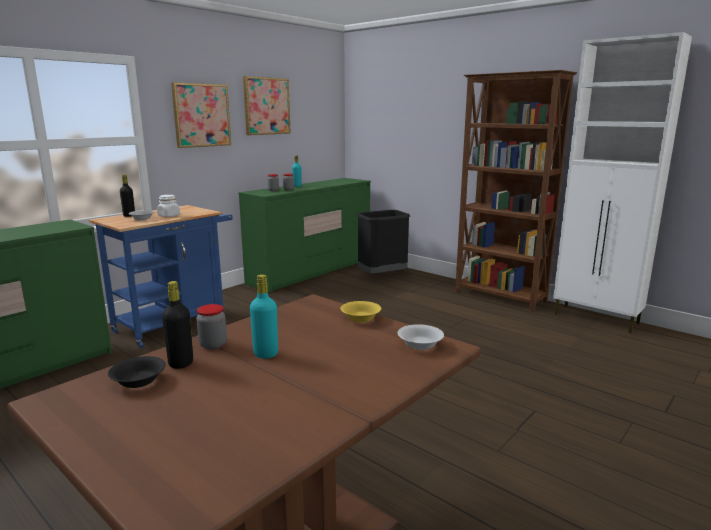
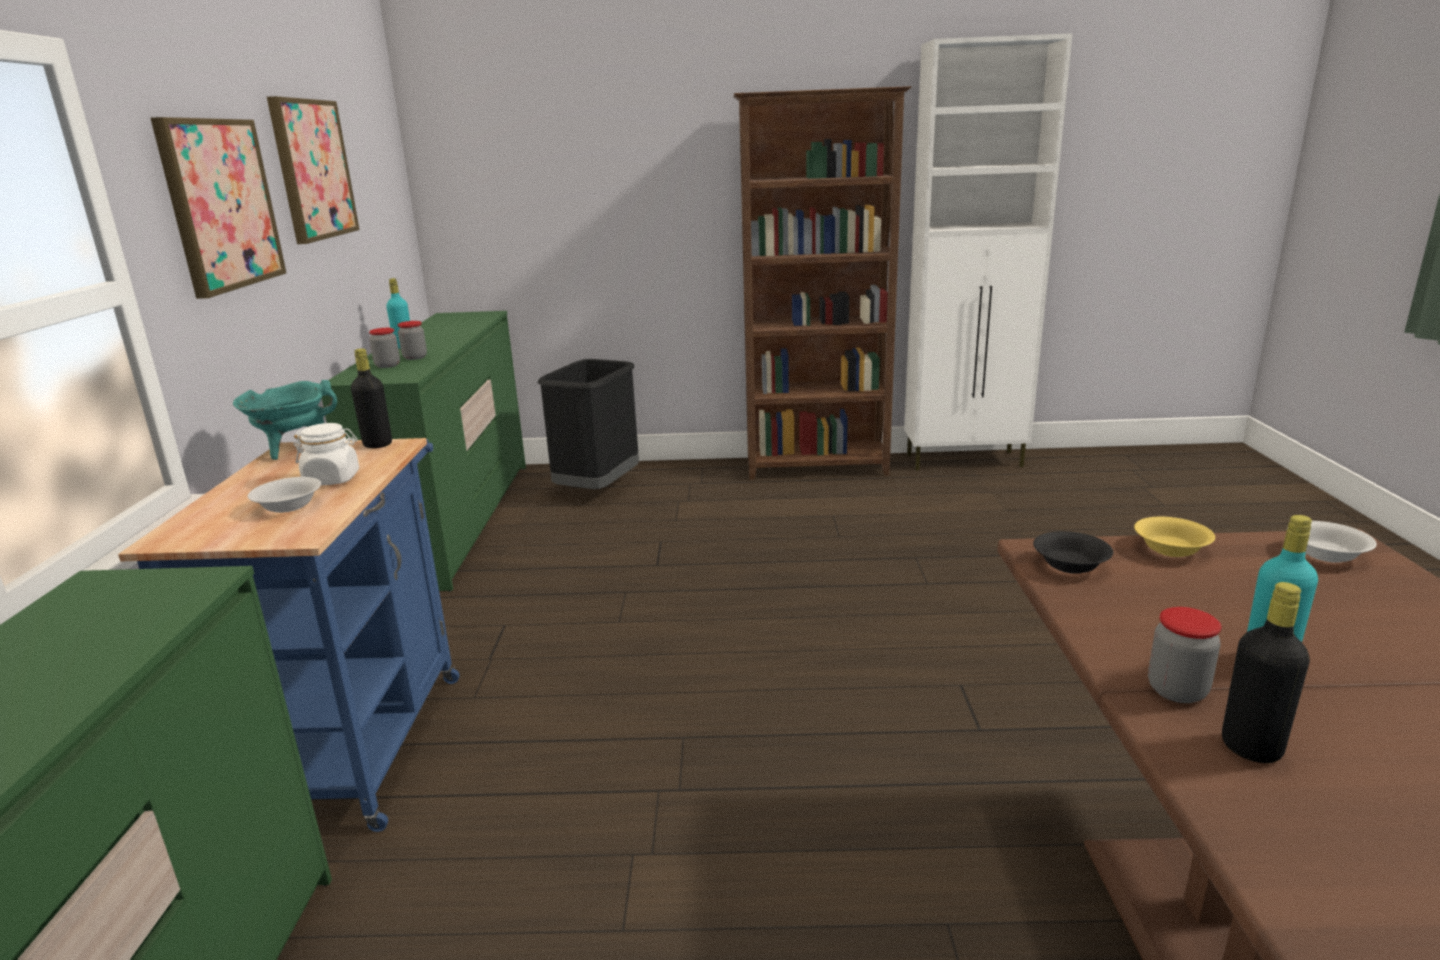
camera: 40 degrees left, 5 degrees up
black bowl [108,356,166,388] -> black bowl moved to [1033,531,1113,574]
black bottle [120,175,135,217] -> black bottle moved to [351,348,392,448]
none -> turquoise cooking pot [233,380,337,460]

